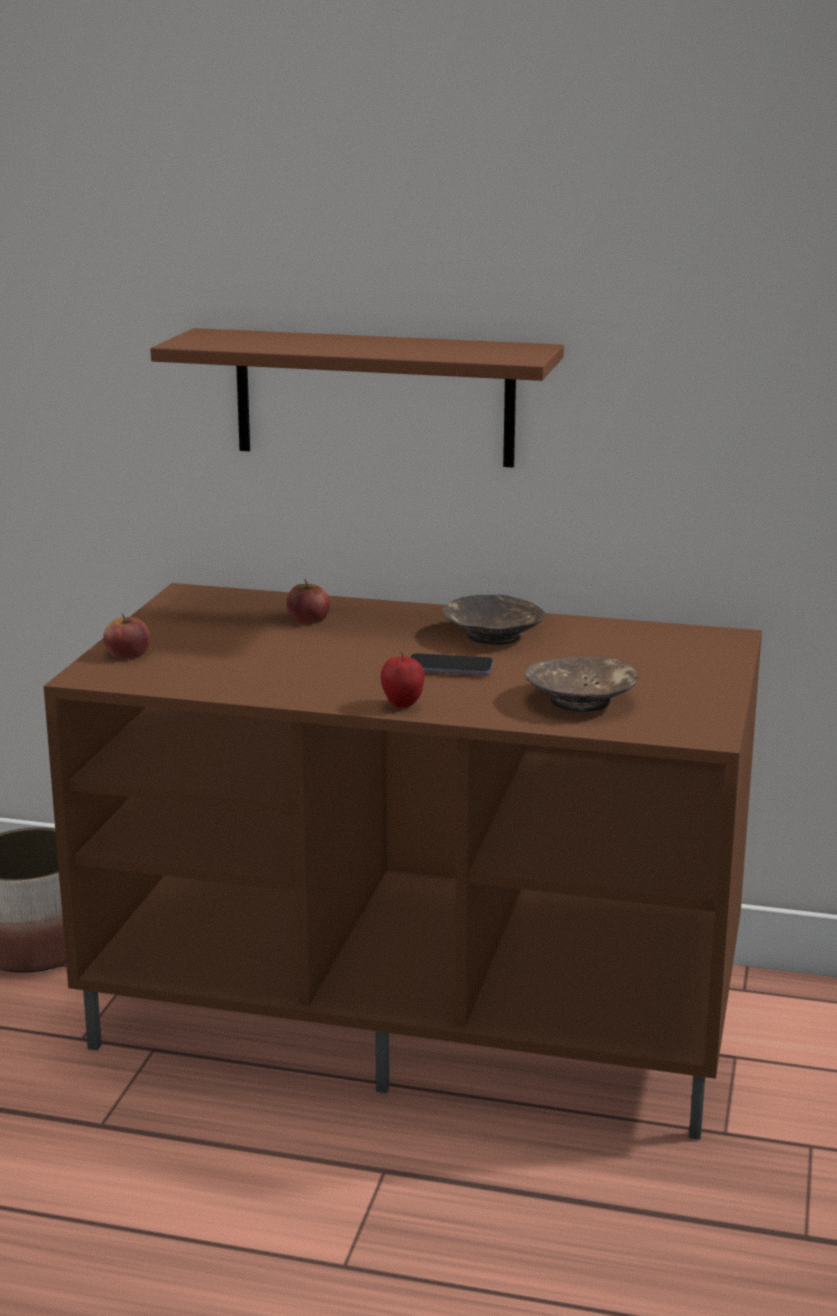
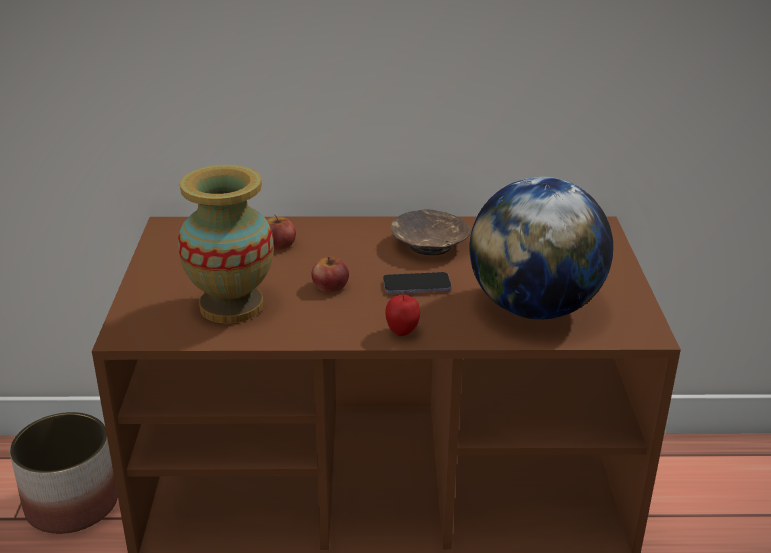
camera: 15 degrees left, 10 degrees up
apple [103,614,151,659] -> apple moved to [311,257,349,292]
brown shelf [150,328,564,468] -> none
brown bowl [524,656,638,712] -> globe [469,177,613,319]
none -> vase [178,165,274,323]

